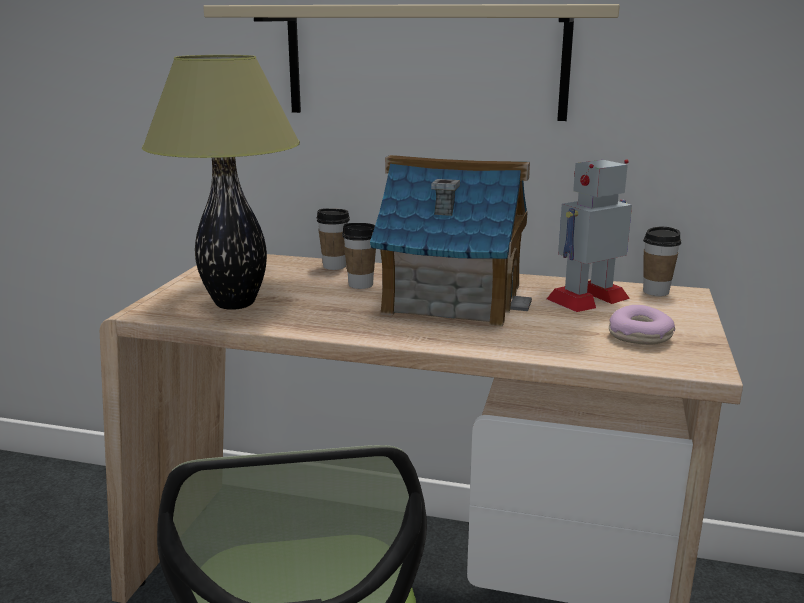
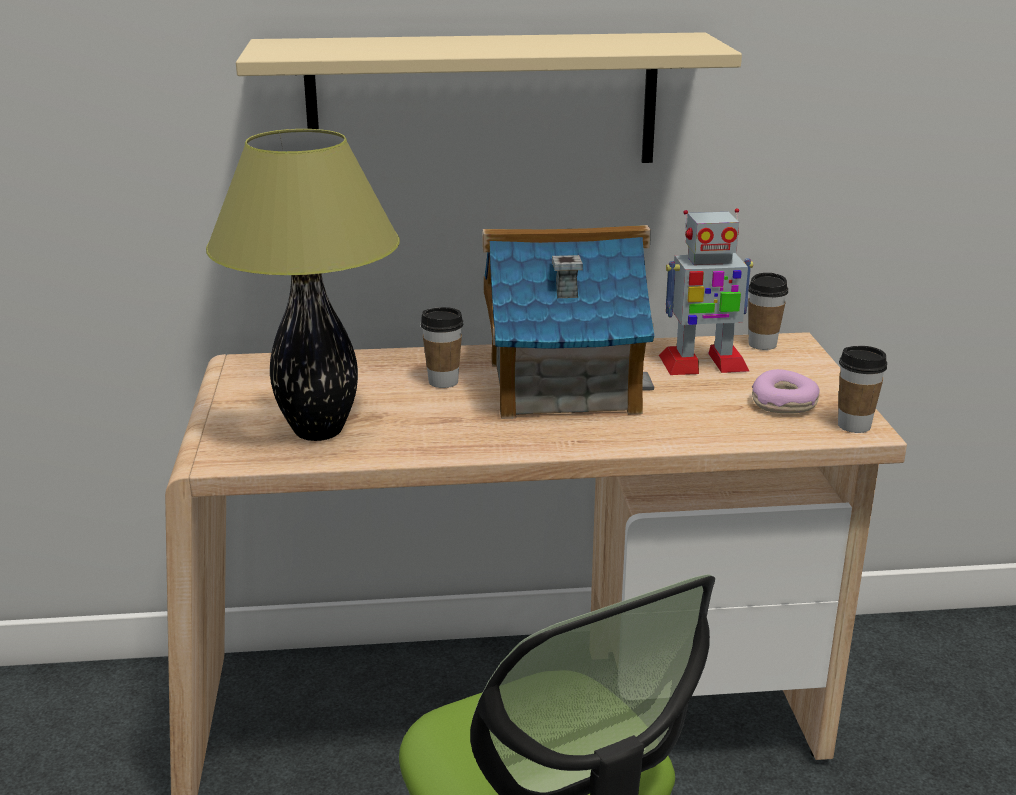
camera: 20 degrees left, 5 degrees up
cup [317,208,350,270] -> cup moved to [838,346,887,433]
toy robot [547,159,632,312] -> toy robot turned 135 degrees counterclockwise [659,208,753,375]

